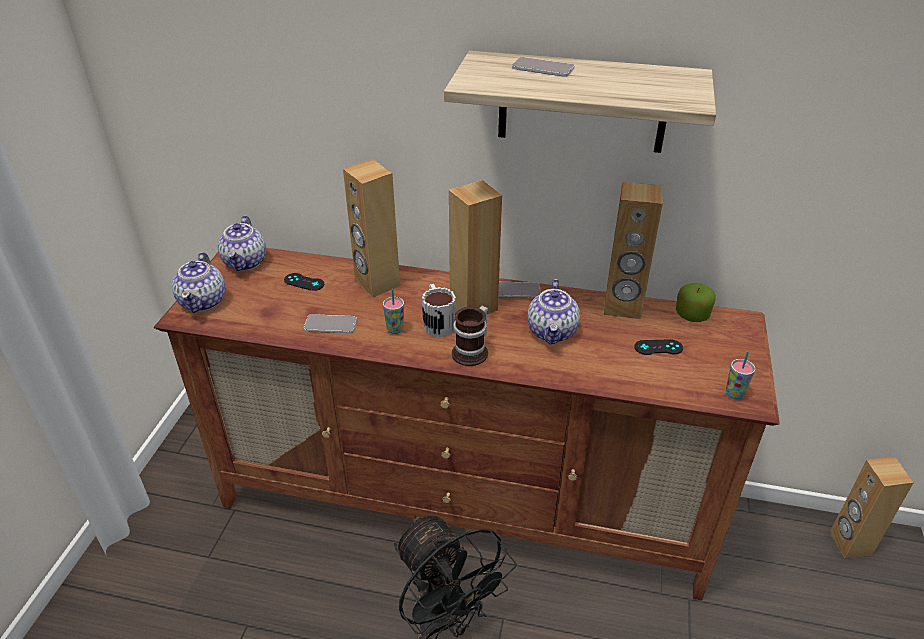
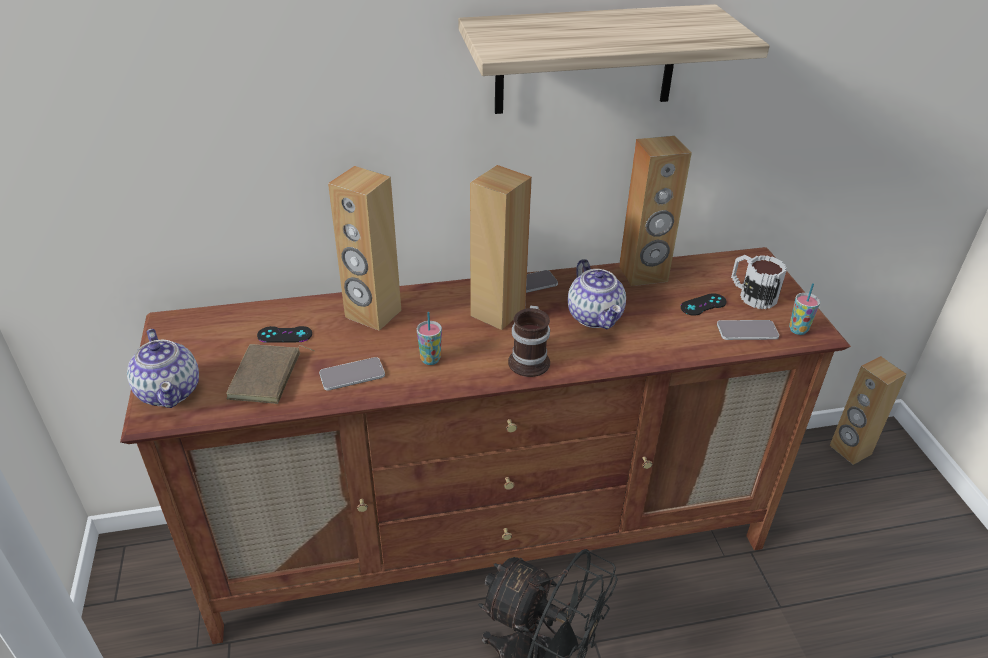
camera: 25 degrees left, 0 degrees up
teapot [218,216,266,271] -> none
mug [422,284,456,338] -> mug moved to [731,255,787,309]
phone [512,57,575,77] -> phone moved to [717,320,779,340]
apple [676,283,716,322] -> none
none -> brown book [226,344,315,404]

